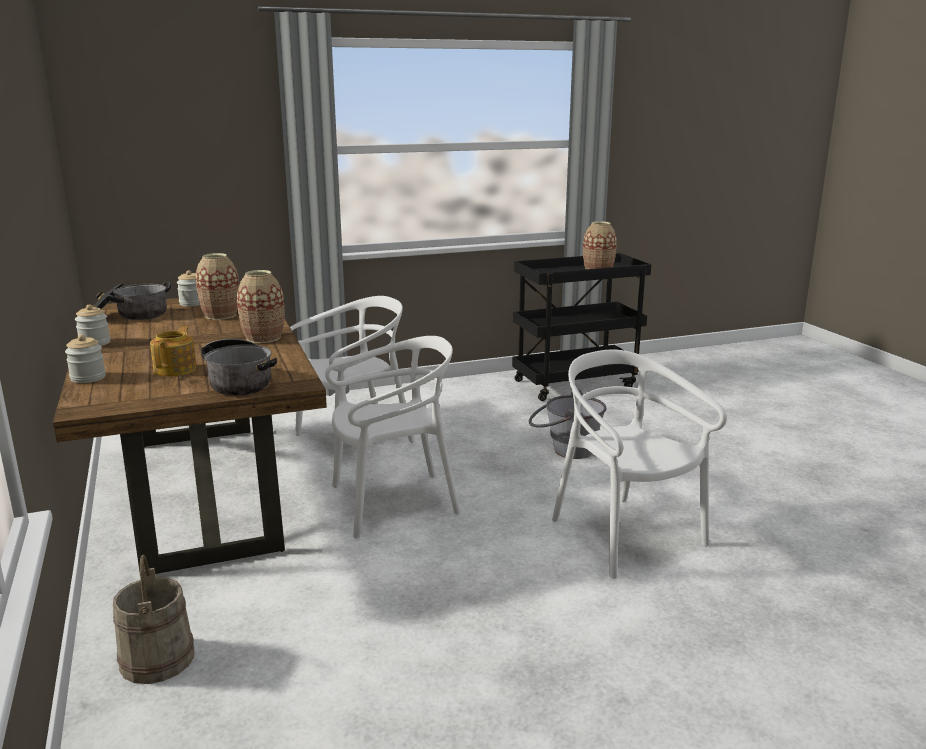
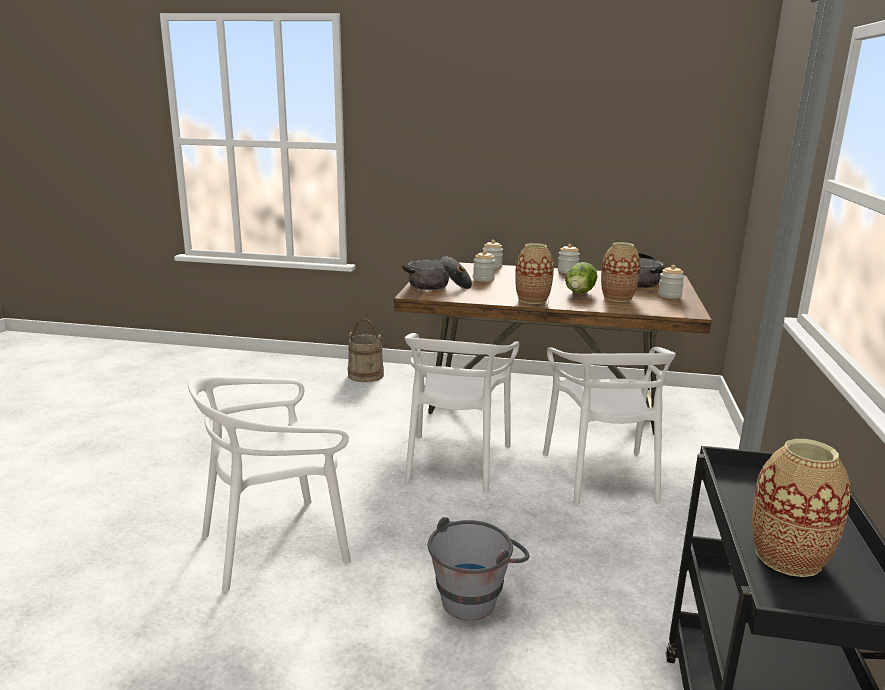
camera: 120 degrees right, 0 degrees up
teapot [150,327,197,377] -> jar [473,250,496,282]
white chair [552,349,727,579] -> white chair turned 150 degrees clockwise [188,376,351,592]
none -> lettuce [565,262,597,293]

